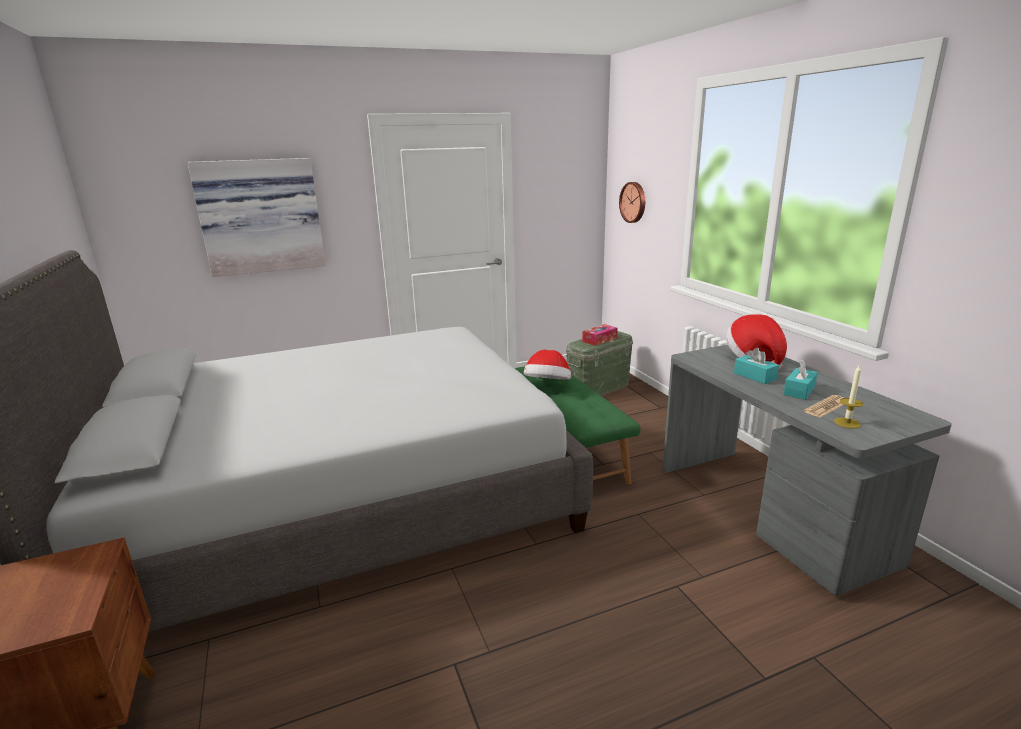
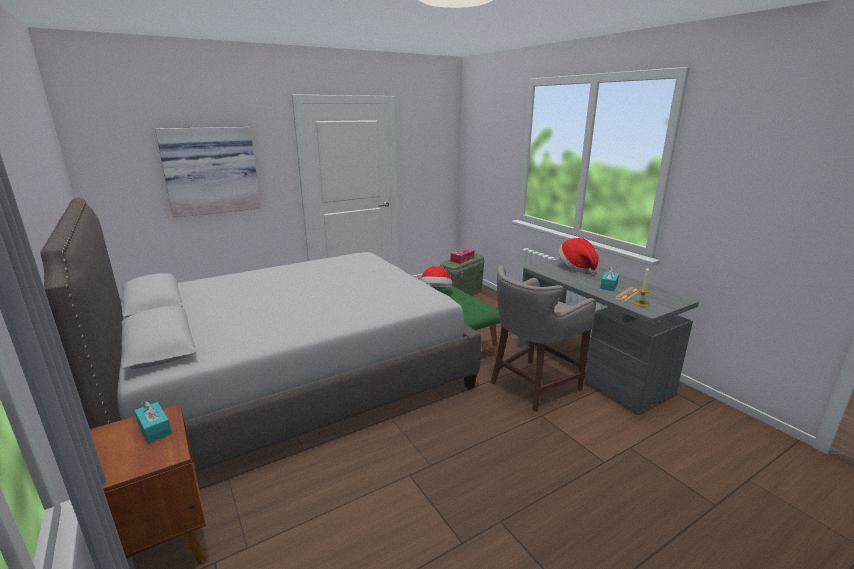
camera: 10 degrees left, 0 degrees up
wall clock [619,182,645,223] -> none
turquoise tissue box [734,348,779,384] -> turquoise tissue box moved to [135,401,172,443]
none -> grey stool [490,265,596,412]

